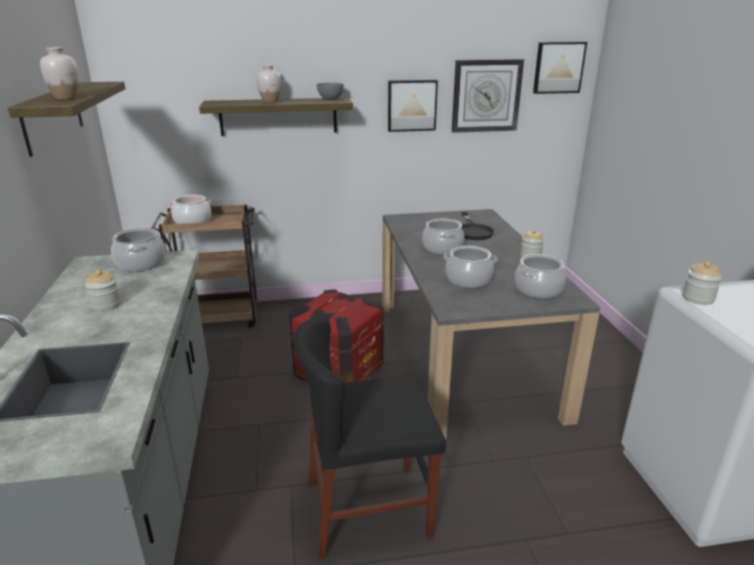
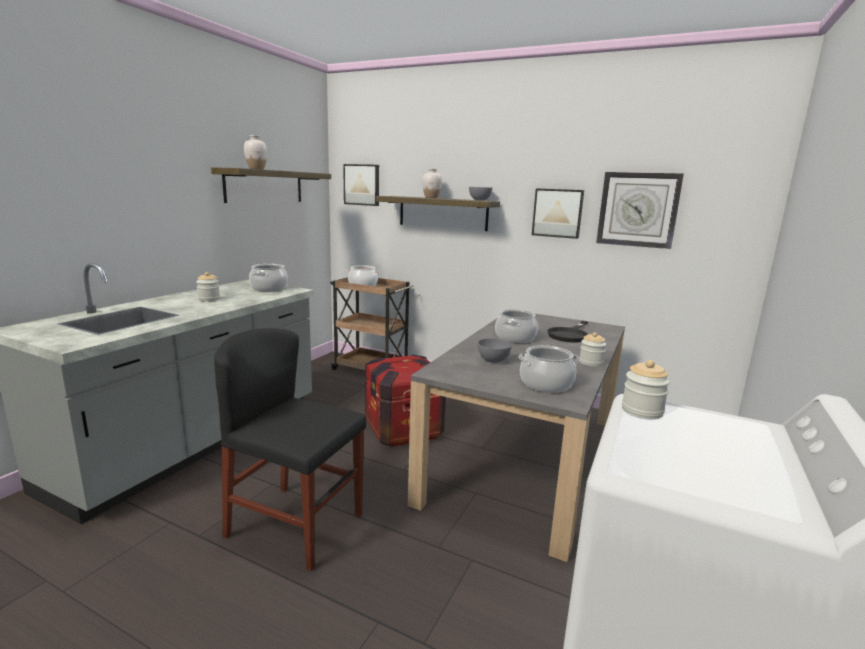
camera: 35 degrees right, 10 degrees down
cooking pot [444,246,497,288] -> grey bowl [477,338,512,363]
picture [533,42,587,94] -> picture moved to [343,164,379,206]

